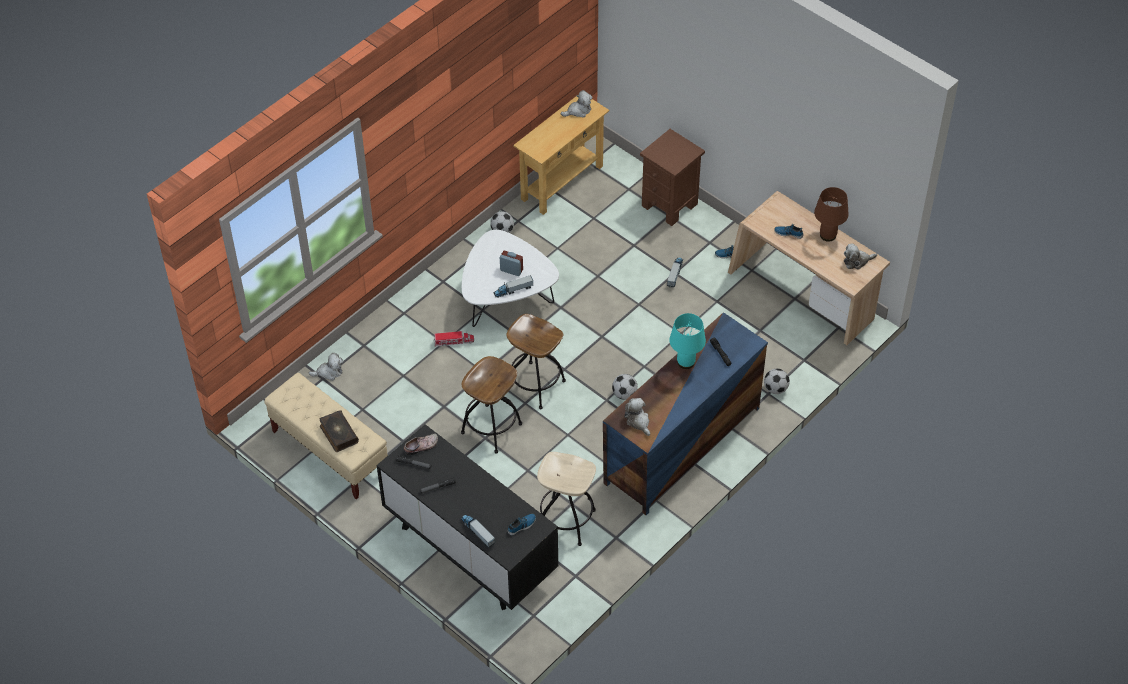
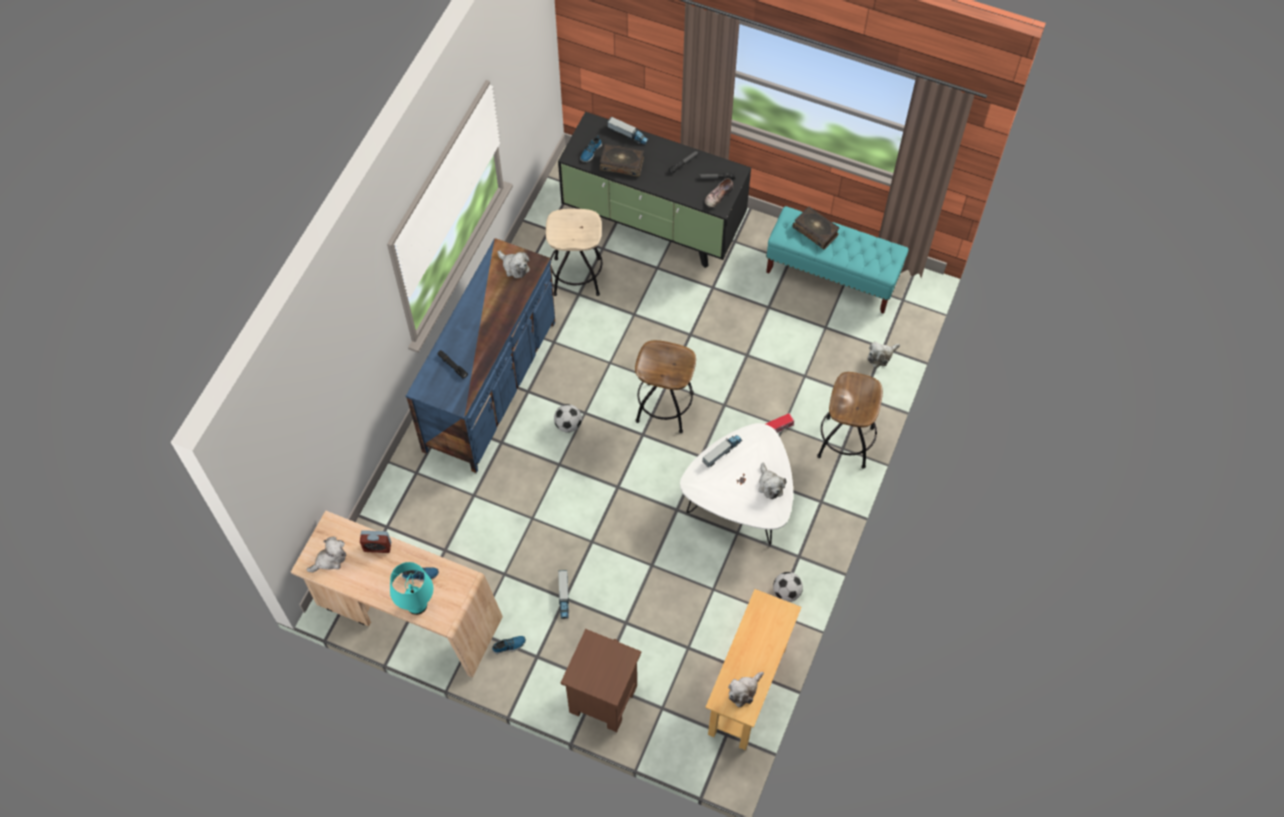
camera: 160 degrees right, 10 degrees up
beige bench [265,373,388,499] -> turquoise bench [766,206,908,314]
brown stool [461,356,522,453] -> brown stool moved to [817,372,883,469]
alarm clock [500,251,523,276] -> alarm clock moved to [360,530,391,553]
turquoise table lamp [669,313,706,369] -> turquoise table lamp moved to [390,562,433,615]
football [764,369,790,394] -> none
brown table lamp [814,187,848,242] -> none
none -> book [600,144,644,177]
none -> plush toy [759,463,786,499]

